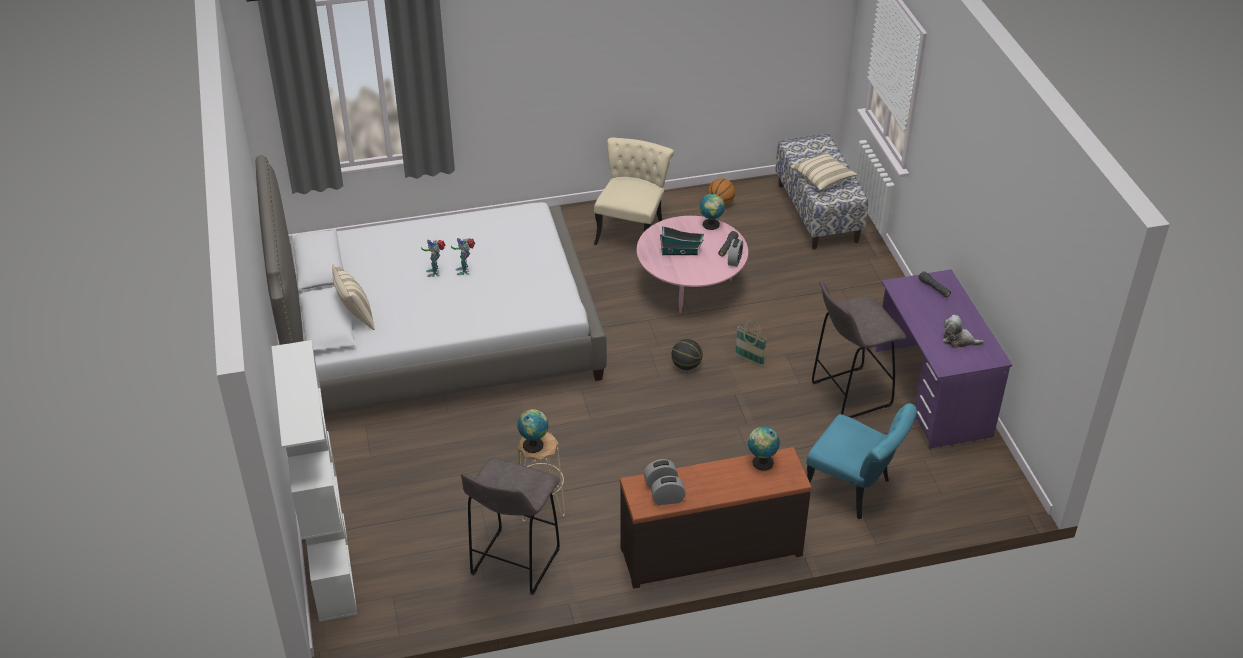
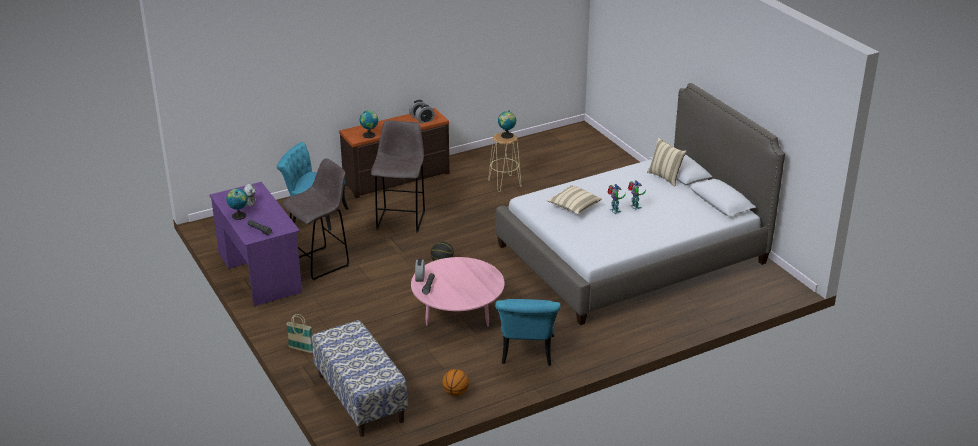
camera: 165 degrees right, 10 degrees down
white bookcase [272,340,357,622] -> none
grey stool [461,458,560,595] -> grey stool moved to [371,120,425,232]
beige chair [594,137,675,245] -> turquoise chair [495,299,561,366]
toy house [660,226,704,255] -> none
globe [699,193,725,230] -> globe moved to [226,189,248,220]
basket [735,320,767,366] -> basket moved to [286,314,313,353]
beige pillow [790,151,858,191] -> beige pillow moved to [547,186,602,215]

